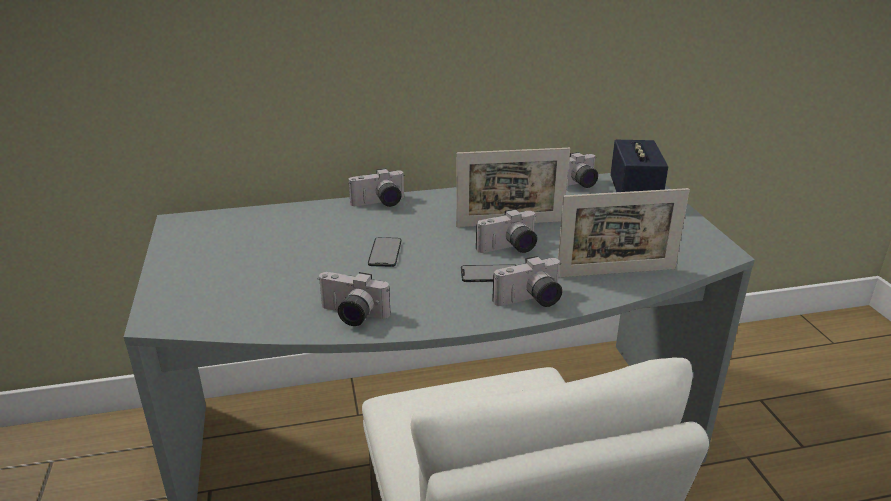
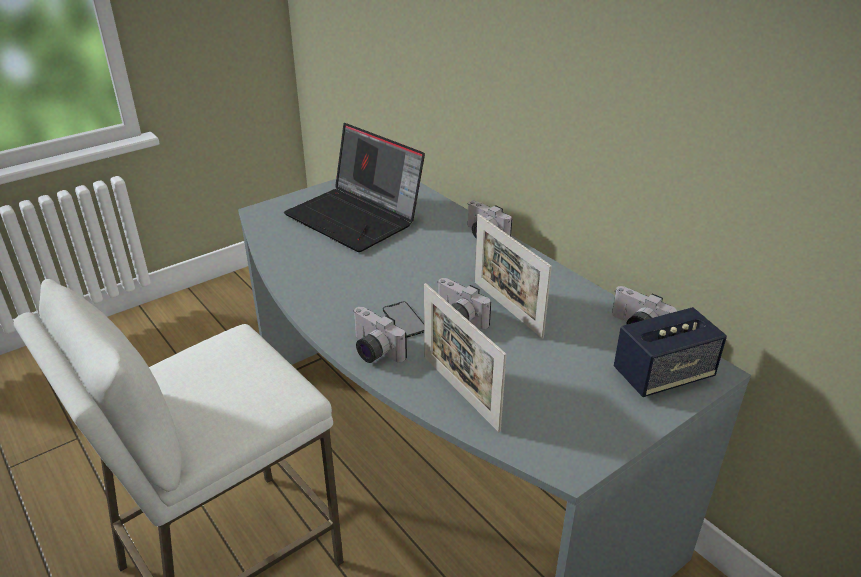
camera: 65 degrees right, 5 degrees up
camera [318,272,390,326] -> none
phone [368,237,401,267] -> none
none -> laptop [284,123,425,252]

